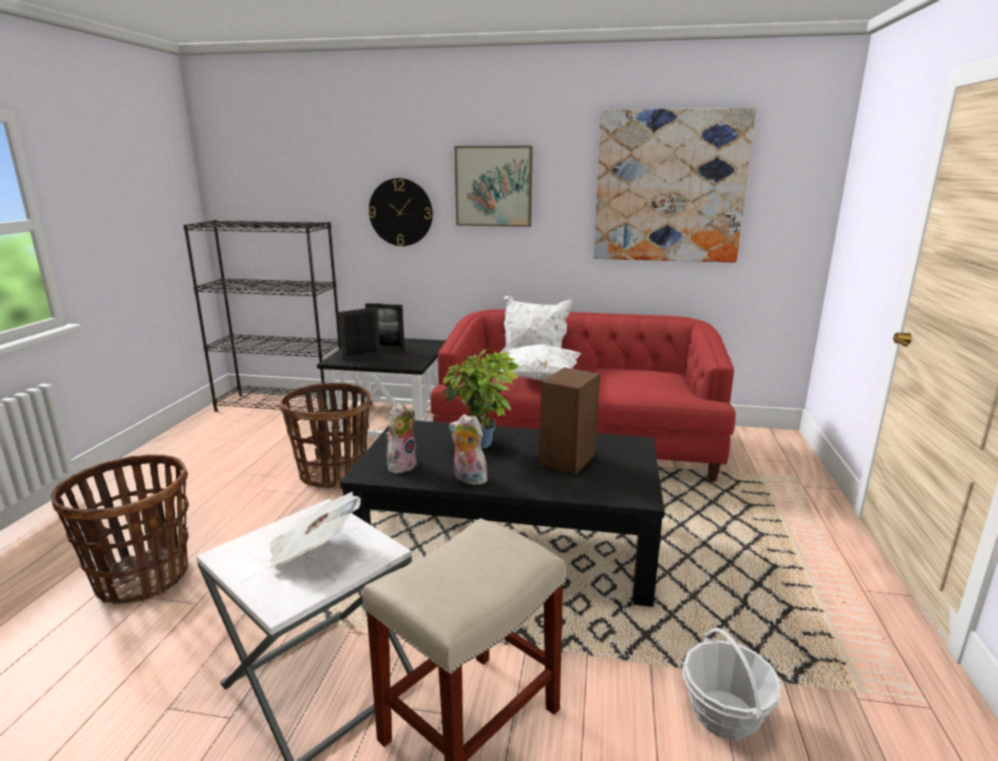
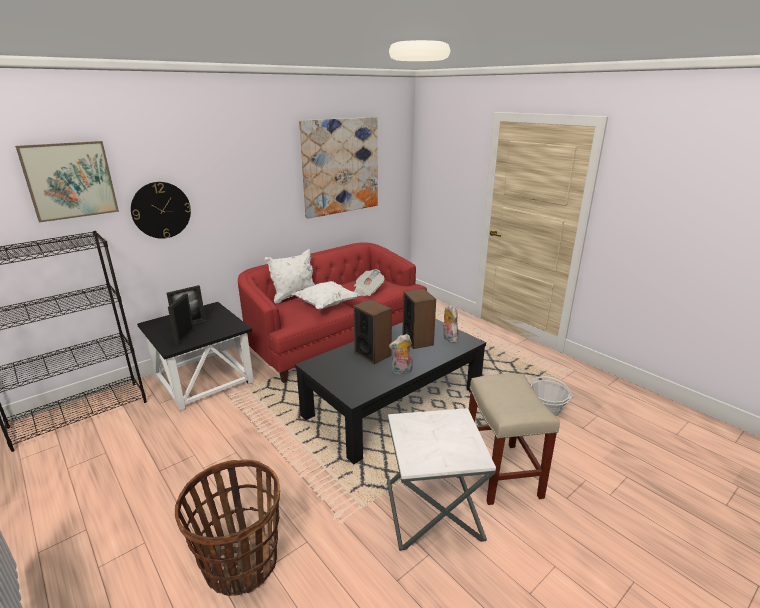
camera: 50 degrees left, 5 degrees up
newspaper [270,492,361,569] -> newspaper moved to [354,269,385,296]
basket [280,383,371,489] -> none
plush toy [386,403,417,474] -> plush toy moved to [443,305,459,343]
potted plant [441,349,519,449] -> speaker [353,299,392,364]
picture [455,146,533,227] -> picture moved to [15,141,119,223]

